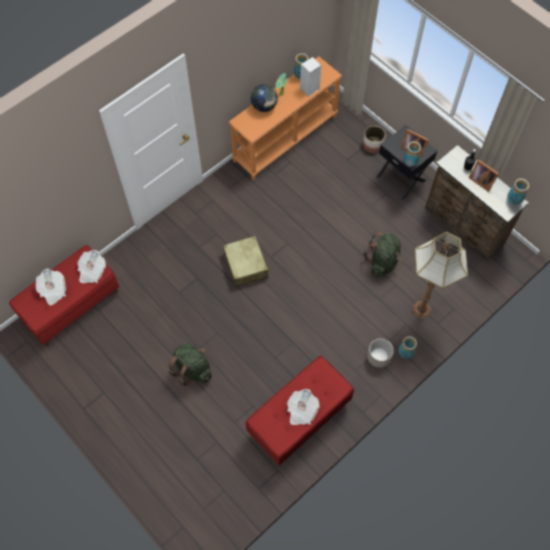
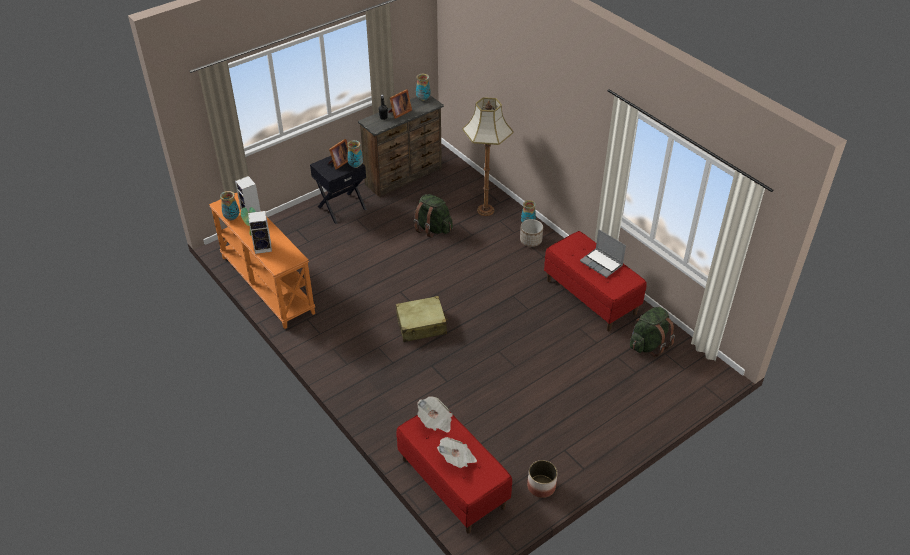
camera: 85 degrees left, 20 degrees down
green backpack [168,342,212,386] -> green backpack moved to [630,307,675,357]
globe [251,84,278,112] -> speaker [248,211,272,254]
newspaper [287,389,319,425] -> laptop [580,229,626,278]
planter [363,126,386,153] -> planter moved to [527,460,557,498]

